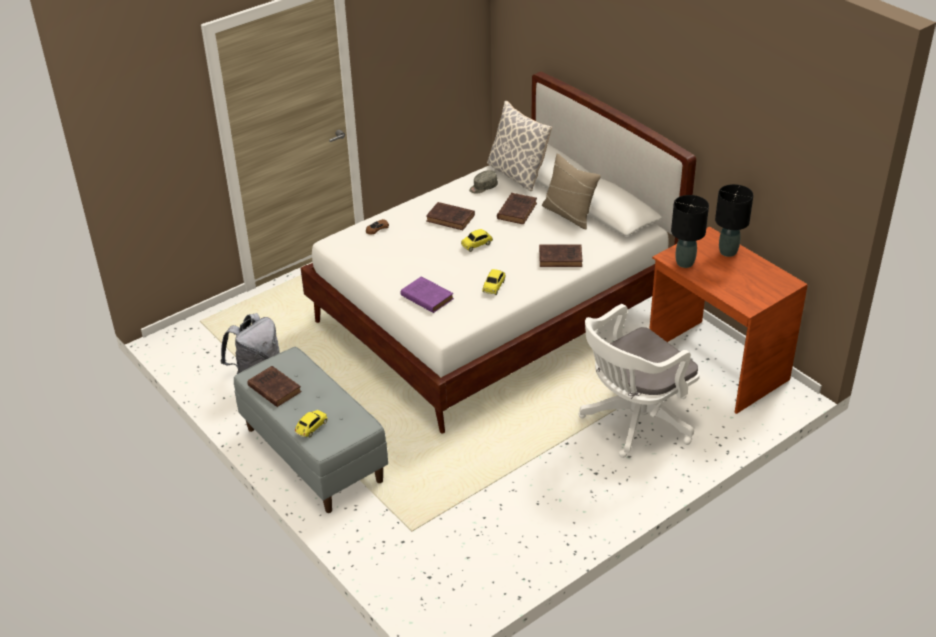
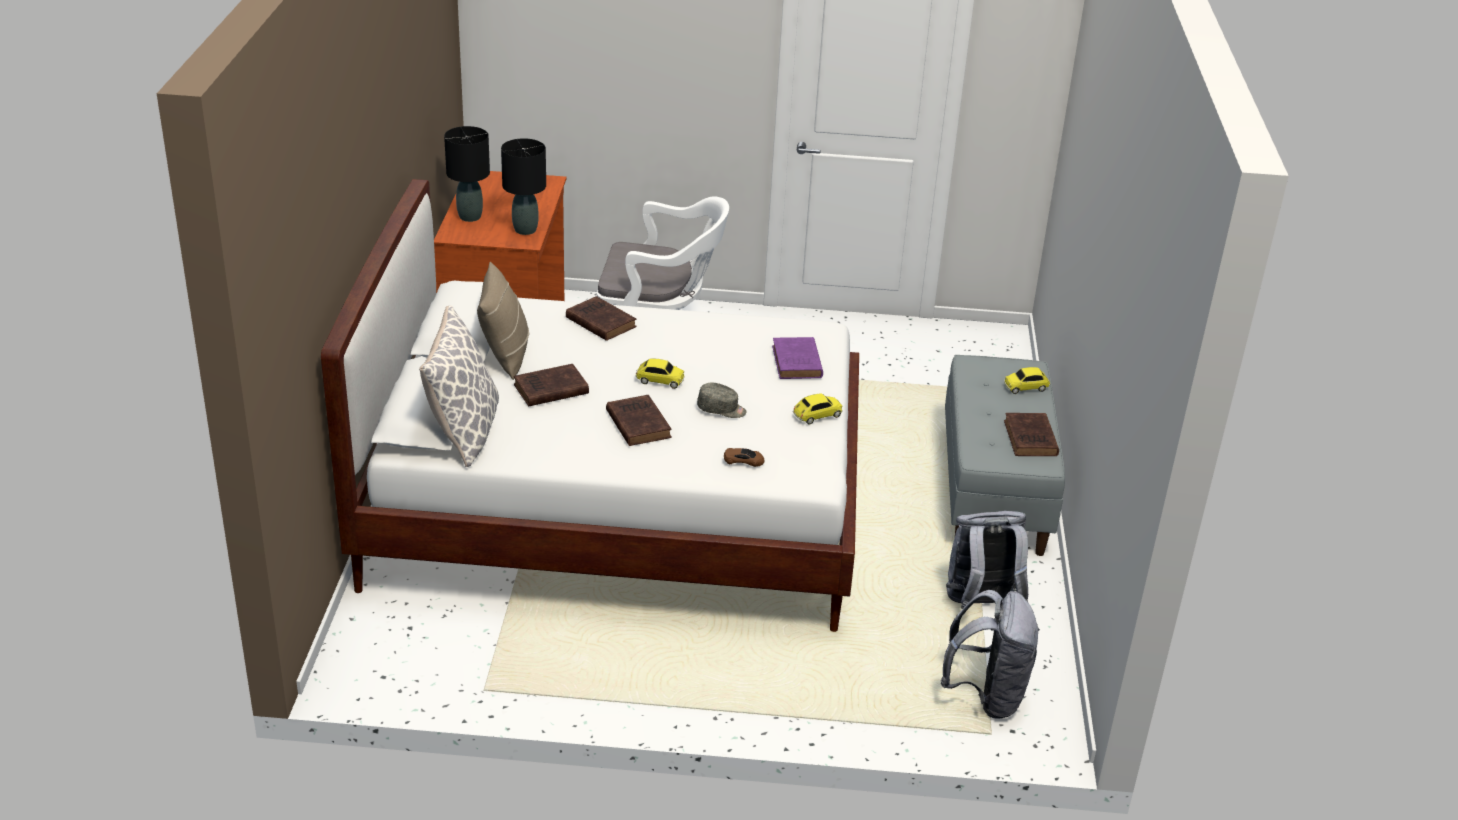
camera: 140 degrees left, 5 degrees down
grey cap [469,170,498,194] -> grey cap moved to [697,383,746,418]
toy car [482,269,506,295] -> toy car moved to [793,393,842,424]
none -> grey backpack [941,590,1040,719]

